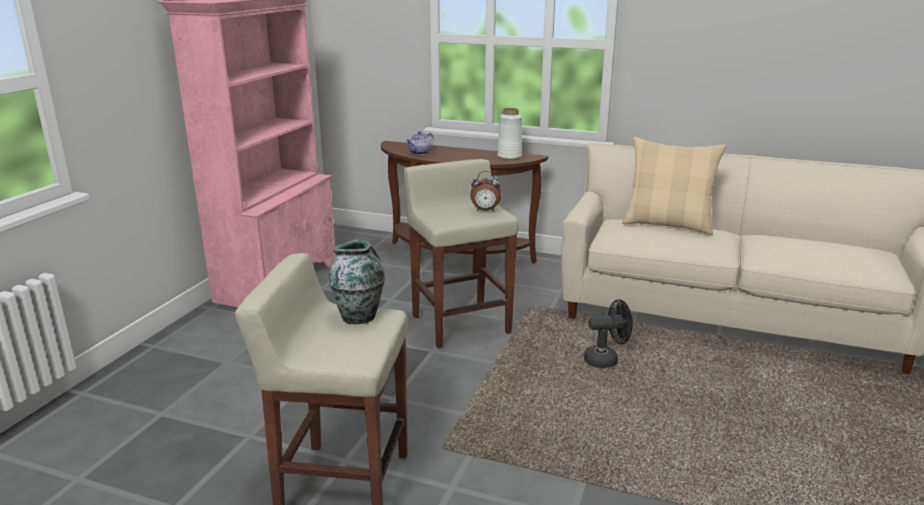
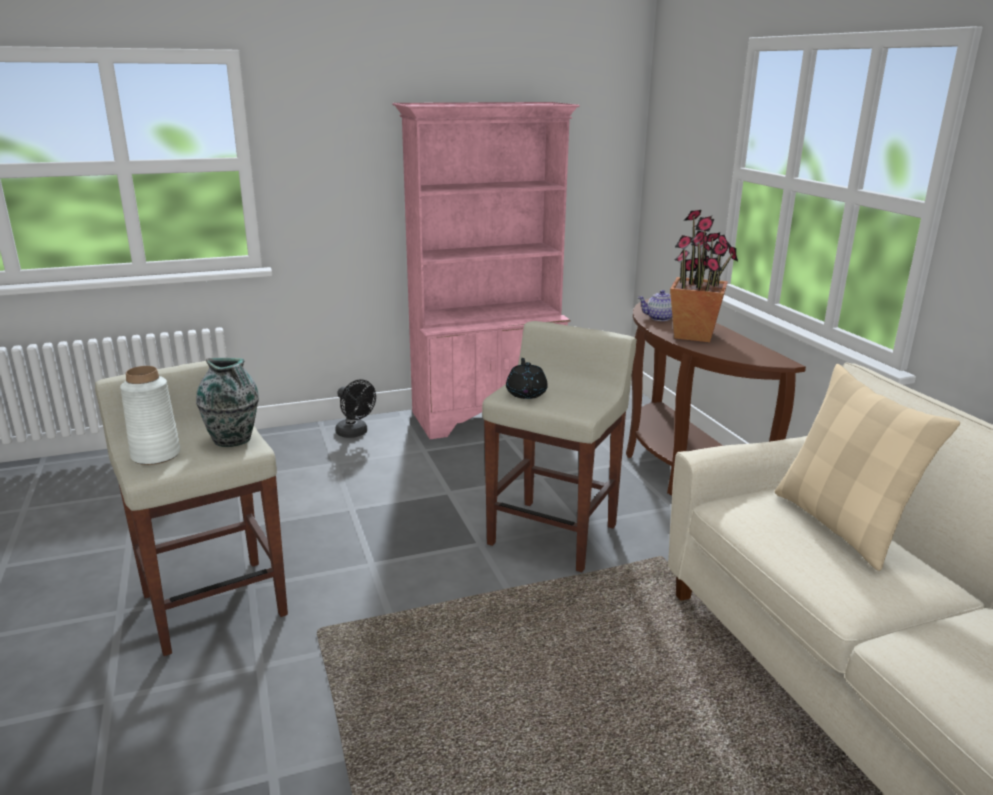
camera: 50 degrees right, 0 degrees up
alarm clock [470,171,501,212] -> none
white vase [498,108,522,160] -> white vase moved to [120,366,181,465]
black fan [584,300,633,368] -> black fan moved to [336,380,376,438]
none -> black teapot [506,358,548,399]
none -> potted plant [670,210,738,342]

